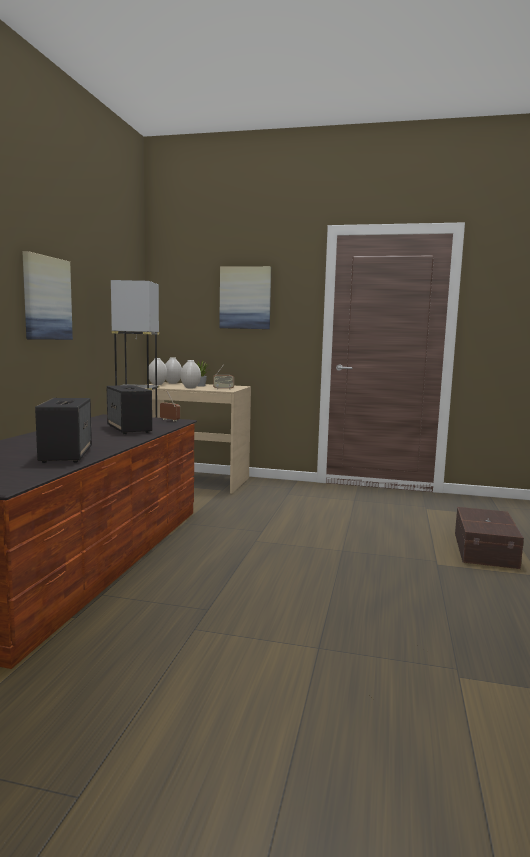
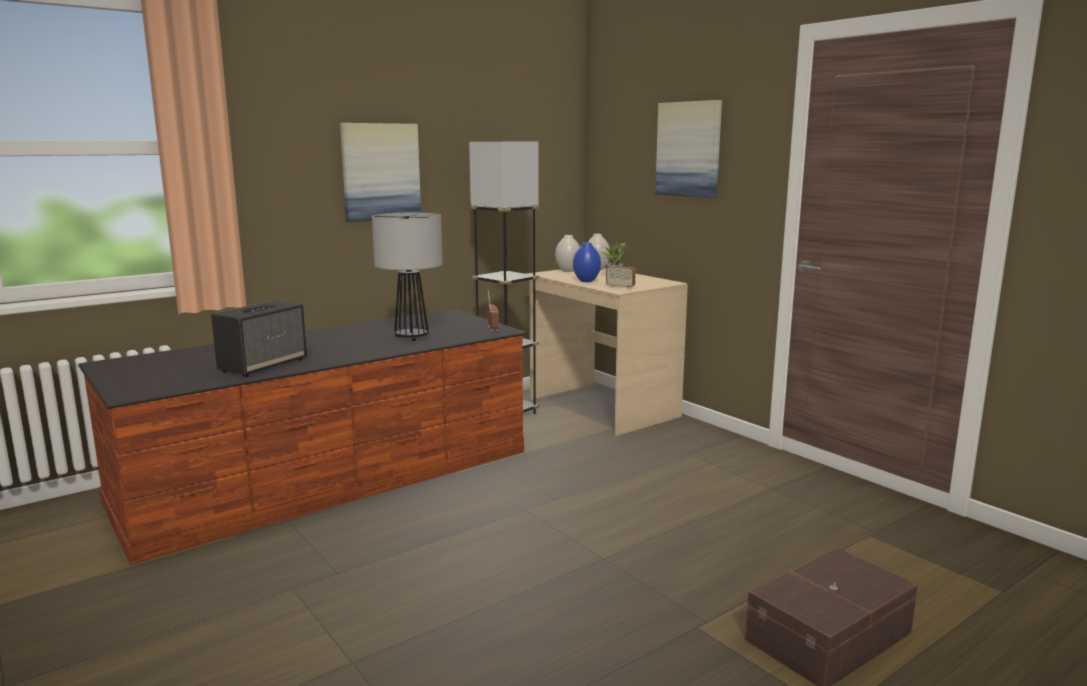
camera: 40 degrees right, 5 degrees up
speaker [107,385,152,434] -> table lamp [372,213,443,341]
white vase [180,360,201,388] -> blue vase [573,242,601,282]

